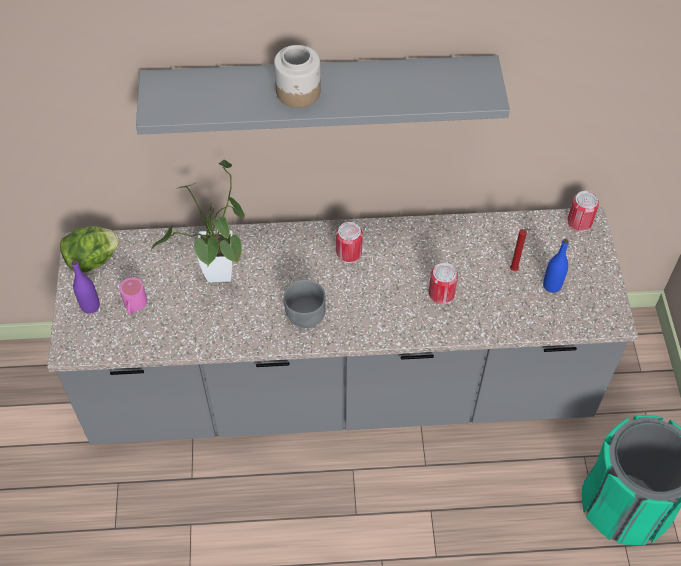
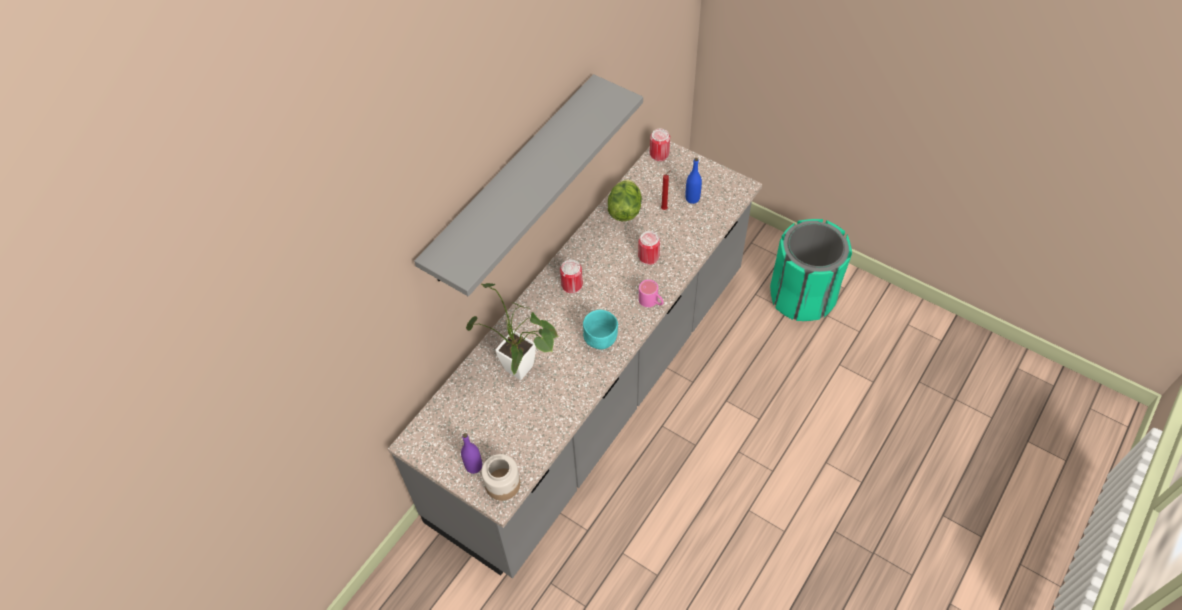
camera: 50 degrees left, 0 degrees up
lettuce [60,226,120,273] -> lettuce moved to [608,179,642,221]
pink mug [119,278,147,315] -> pink mug moved to [639,280,664,307]
jar [274,45,321,108] -> jar moved to [481,454,520,501]
grey bowl [283,279,326,328] -> turquoise bowl [583,310,618,350]

